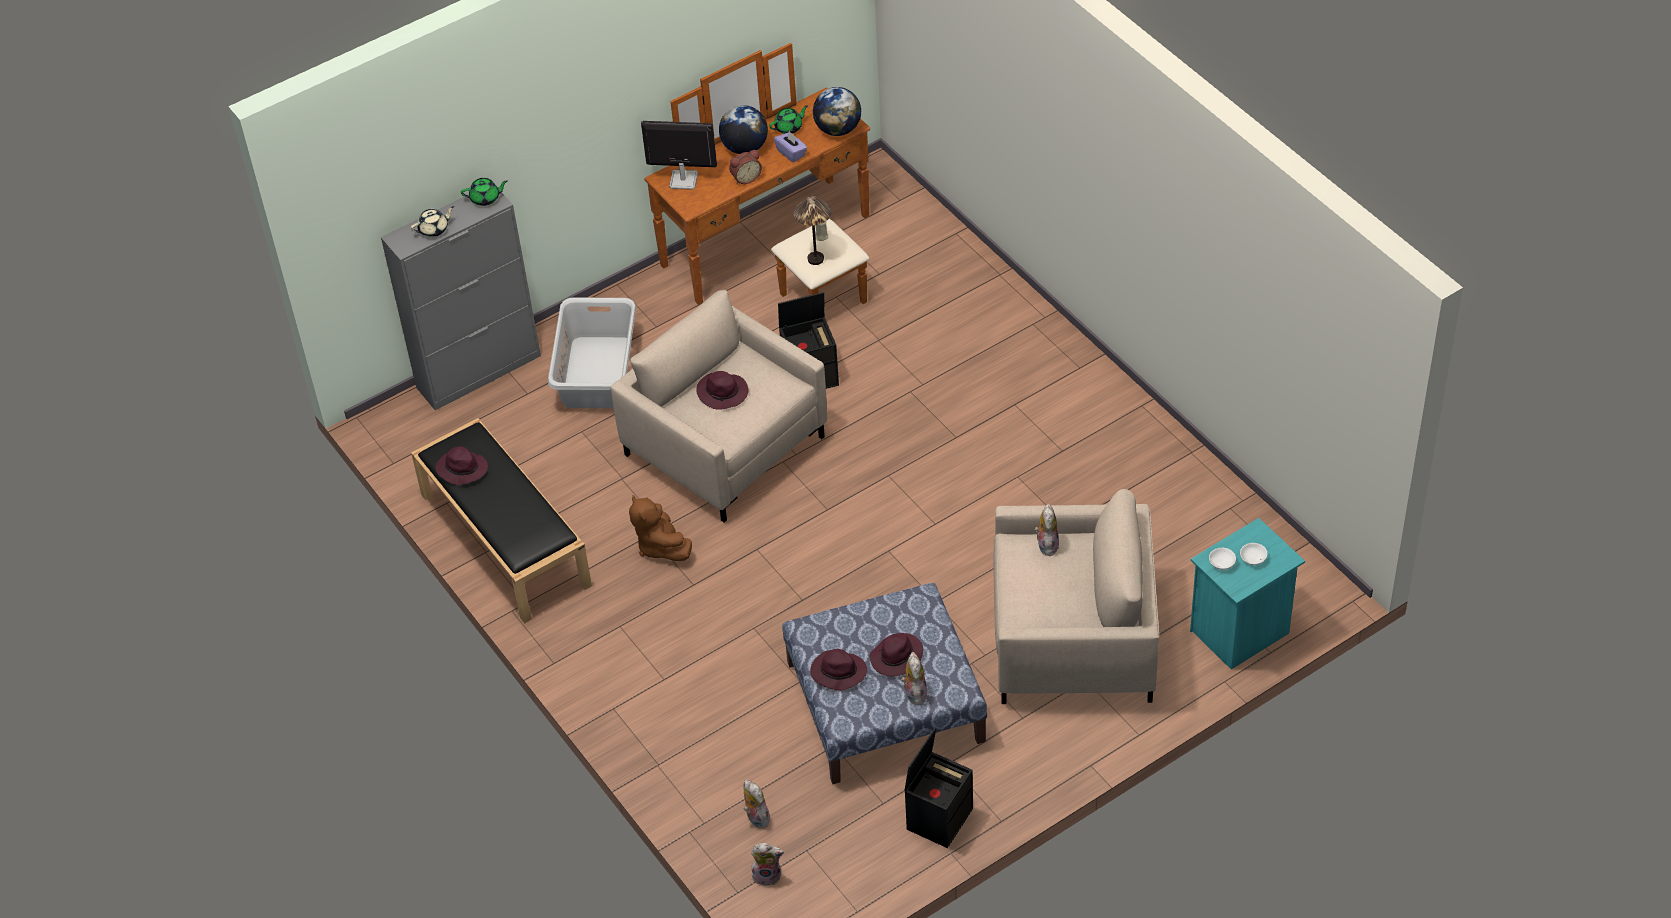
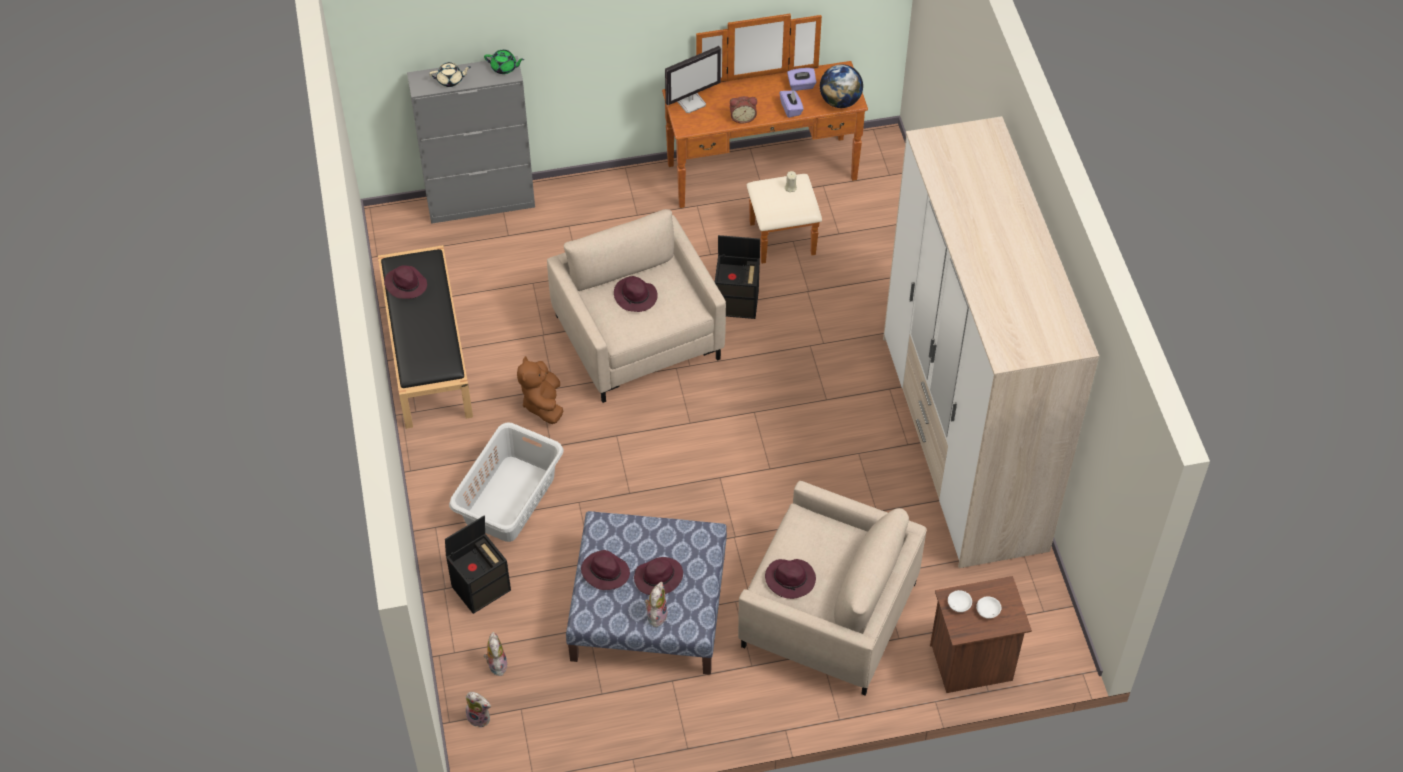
camera: 20 degrees right, 5 degrees up
grey laundry basket [548,297,636,408] -> grey laundry basket moved to [449,422,564,542]
monitor [641,121,717,190] -> monitor turned 120 degrees clockwise [665,46,721,113]
globe [719,105,768,154] -> none
green teapot [769,105,808,134] -> purple tissue box [787,68,816,91]
table lamp [793,196,832,265] -> none
black storage box [904,727,973,848] -> black storage box moved to [445,516,511,614]
plush toy [1035,504,1059,556] -> none
turquoise nightstand [1190,518,1305,670] -> brown nightstand [930,576,1032,693]
none -> purple hat [765,559,816,599]
none -> wardrobe [883,116,1099,568]

